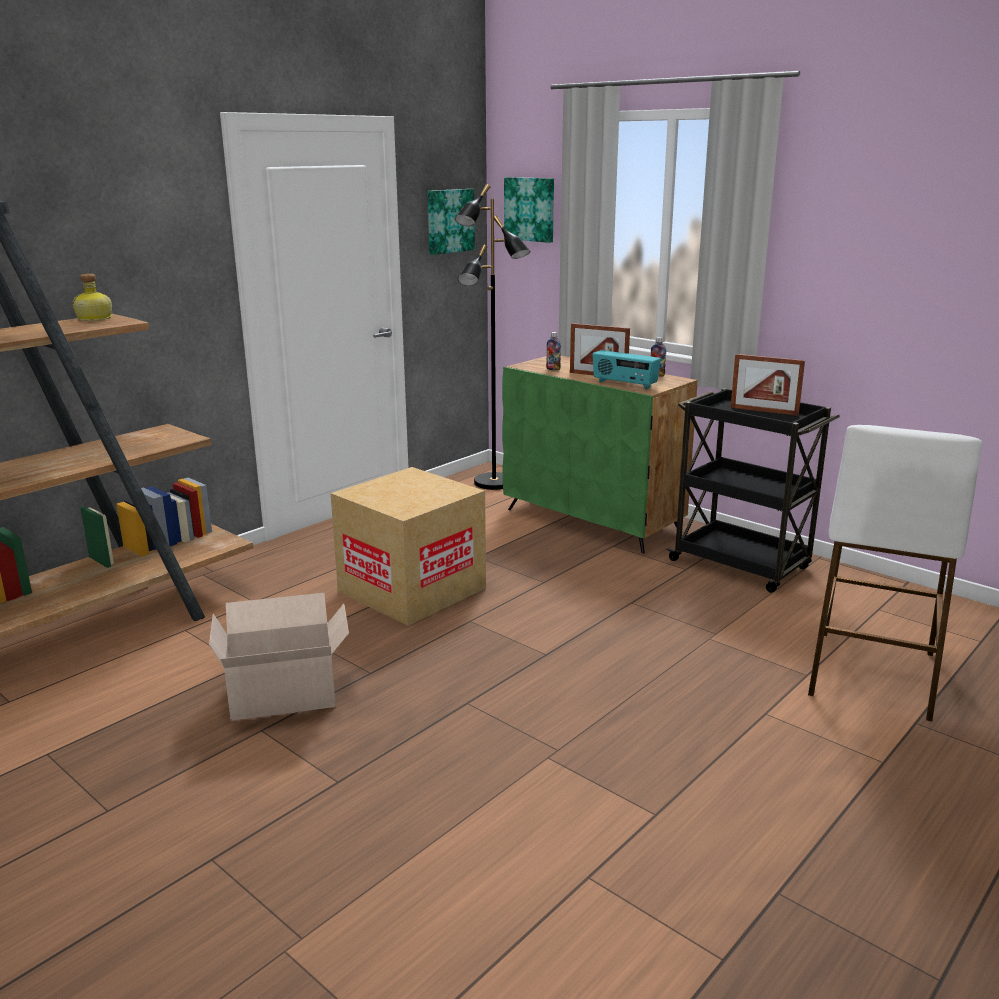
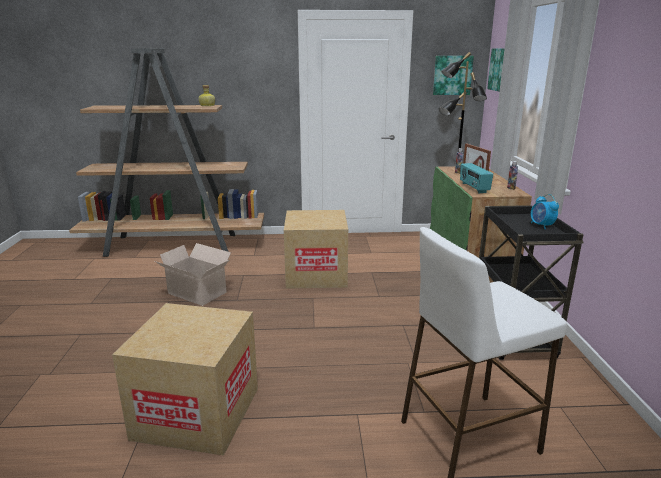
camera: 45 degrees right, 0 degrees up
picture frame [731,354,805,416] -> alarm clock [531,194,559,229]
none -> cardboard box [112,303,258,456]

